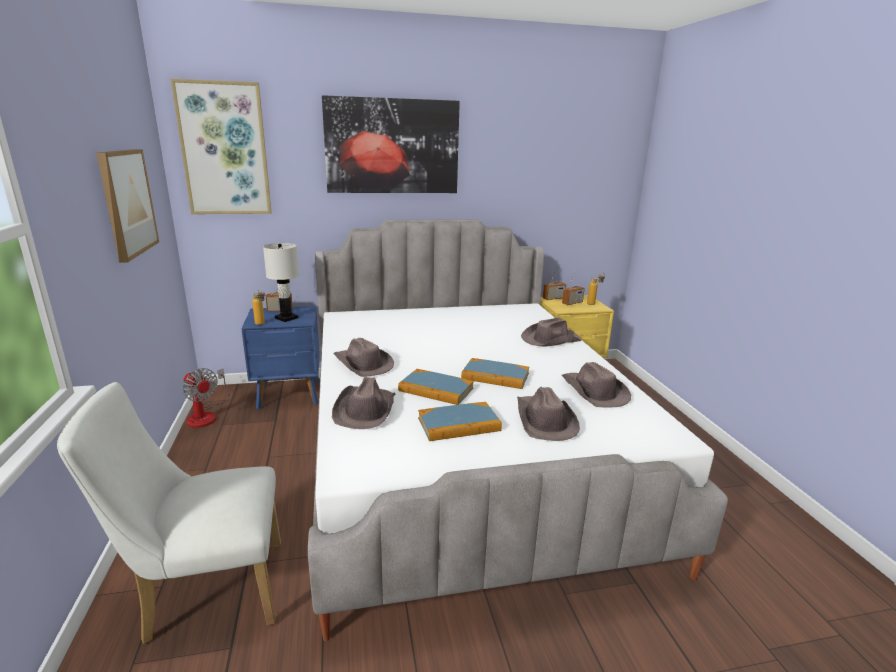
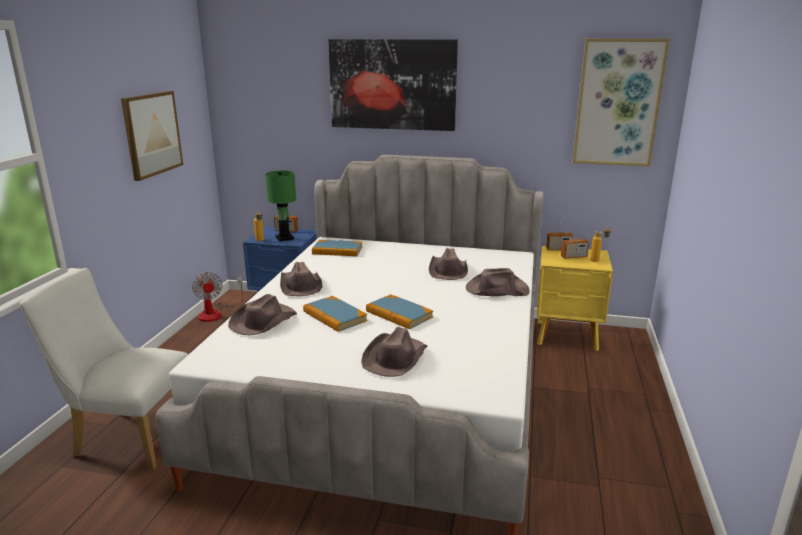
camera: 25 degrees right, 0 degrees up
picture [171,79,272,214] -> picture moved to [572,38,670,166]
white table lamp [263,243,299,322] -> green table lamp [265,171,296,241]
book [418,402,502,441] -> book moved to [312,240,362,256]
brown hat [562,362,631,408] -> brown hat moved to [429,248,468,280]

